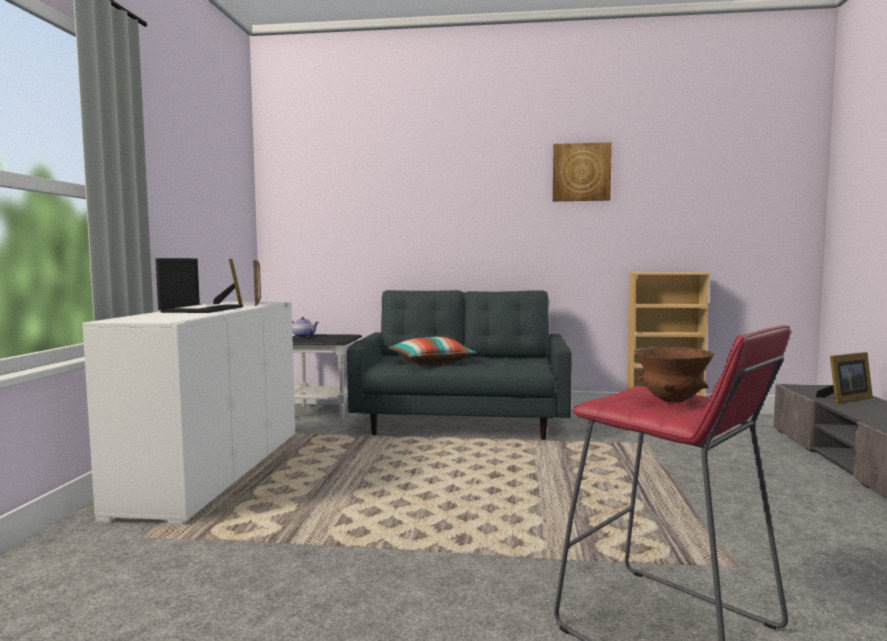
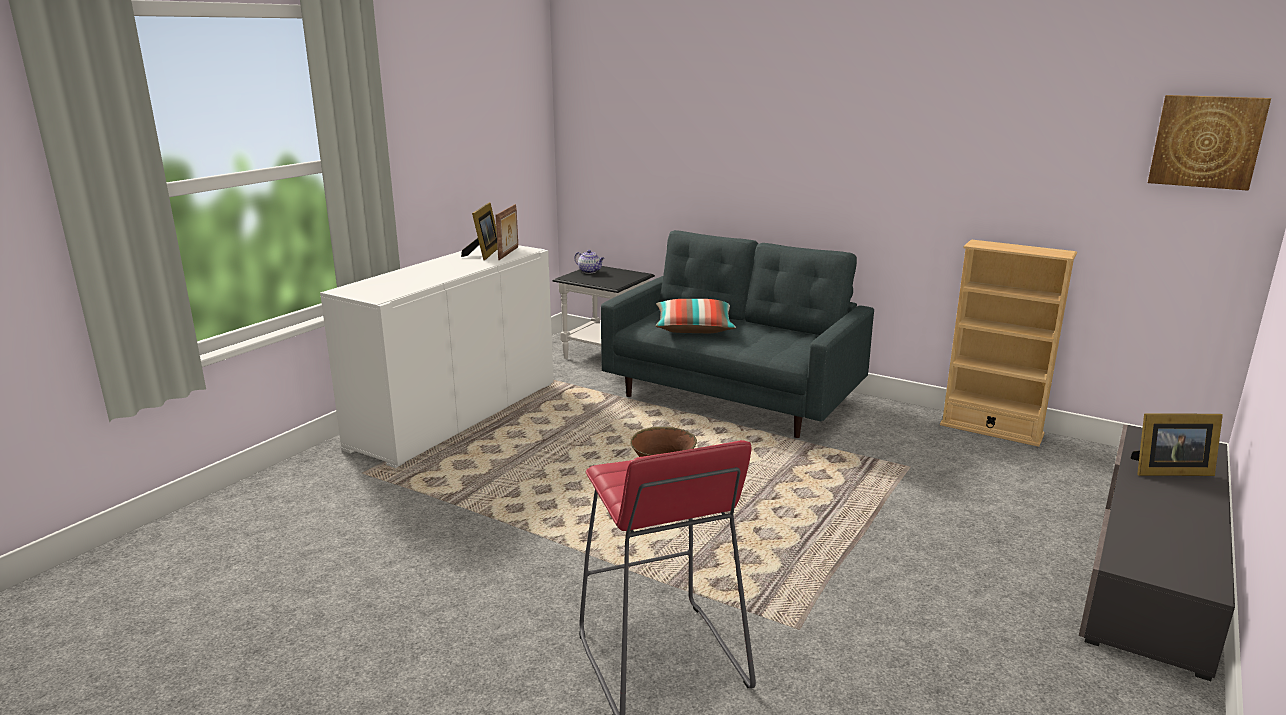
camera: 25 degrees right, 15 degrees up
laptop [156,258,243,313] -> none
picture [553,142,612,201] -> picture moved to [1148,95,1271,191]

